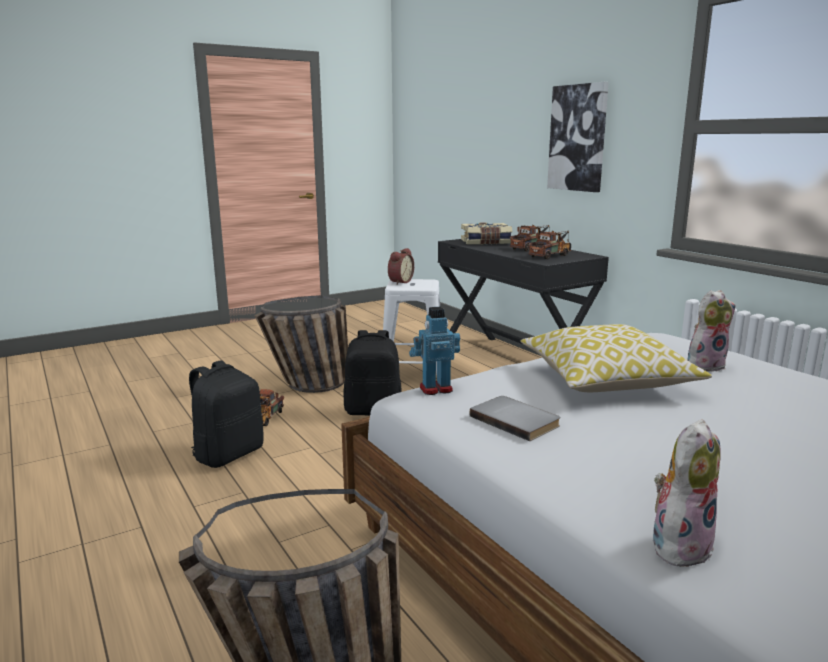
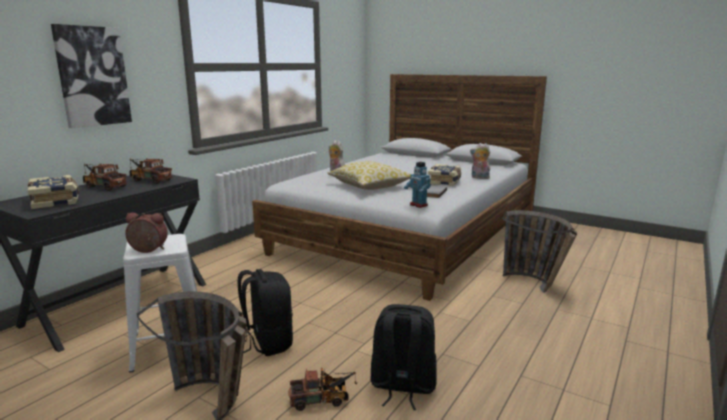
camera: 115 degrees left, 0 degrees up
none -> book [428,164,461,186]

